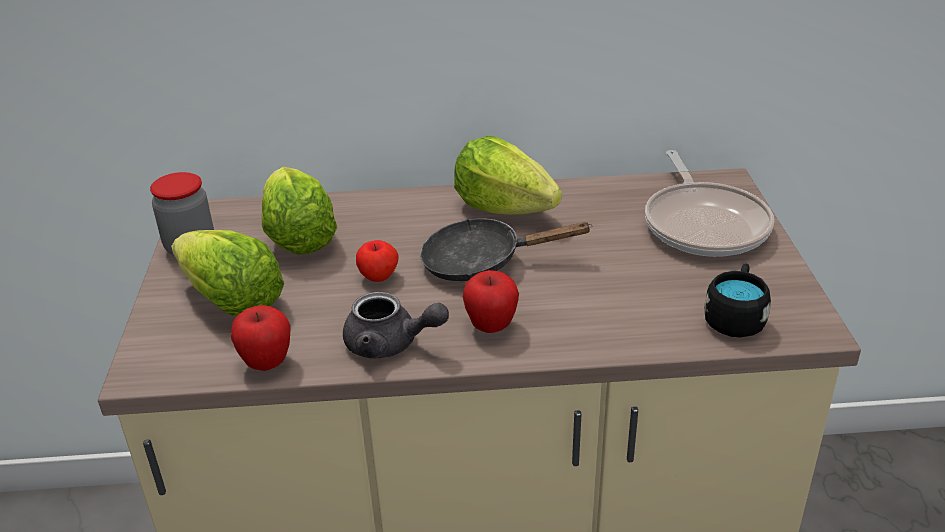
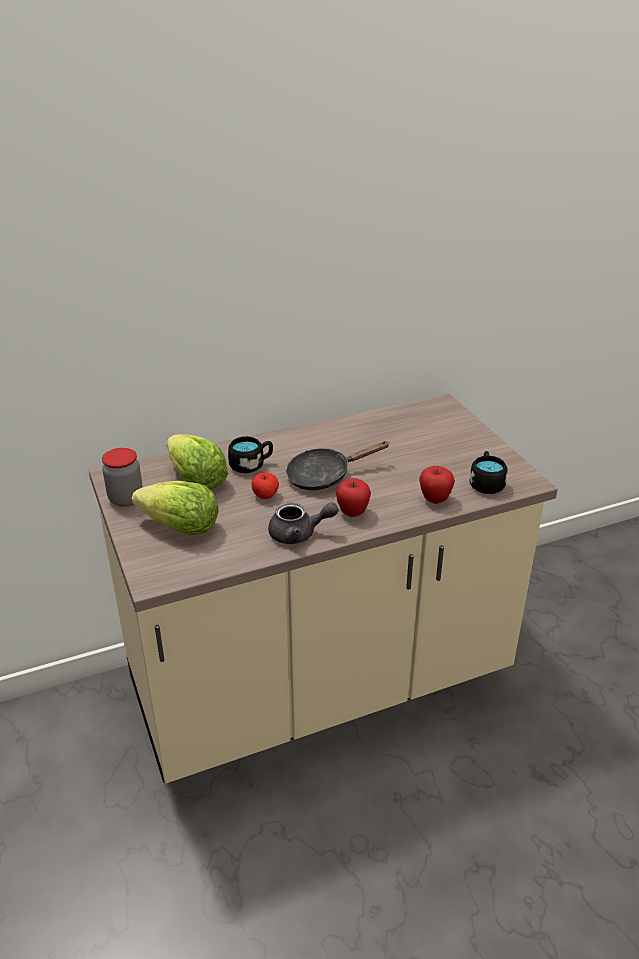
camera: 20 degrees left, 0 degrees up
apple [231,305,290,371] -> apple moved to [419,466,455,504]
lettuce [454,135,562,215] -> none
frying pan [645,150,774,257] -> none
none -> black mug [228,436,273,473]

